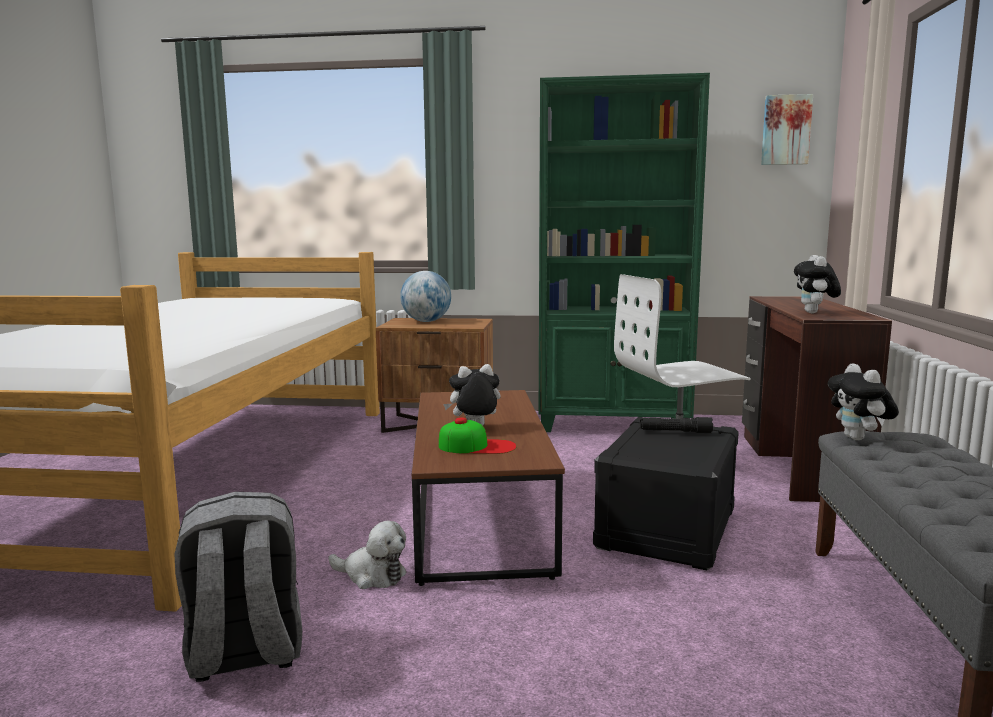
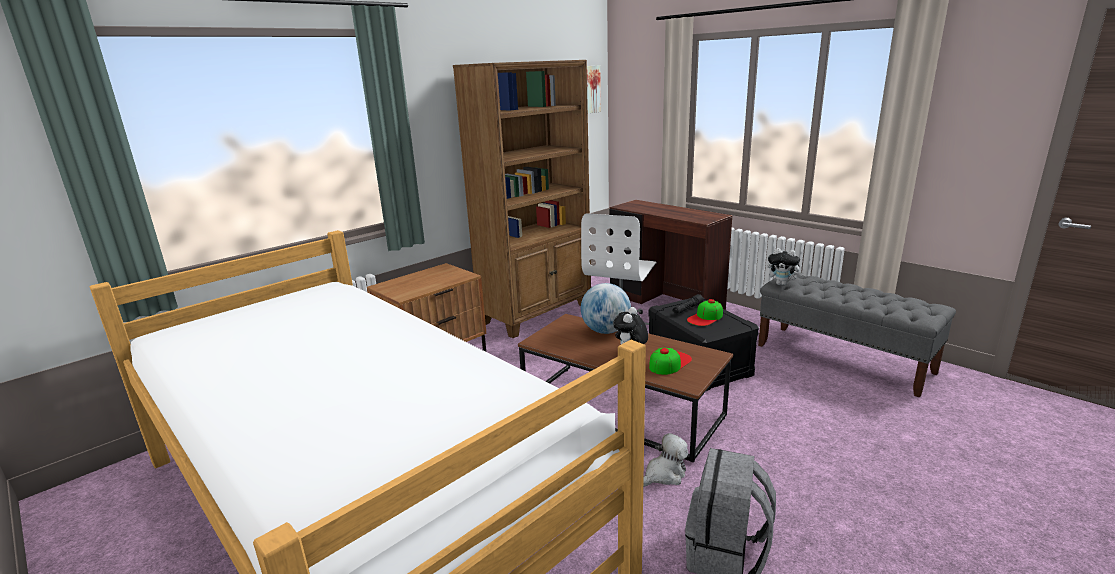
camera: 50 degrees left, 10 degrees up
globe [400,271,451,322] -> globe moved to [581,283,631,334]
green bookcase [539,73,710,432] -> brown bookcase [453,60,591,338]
plush toy [794,255,841,313] -> none
none -> cap [687,299,723,326]

